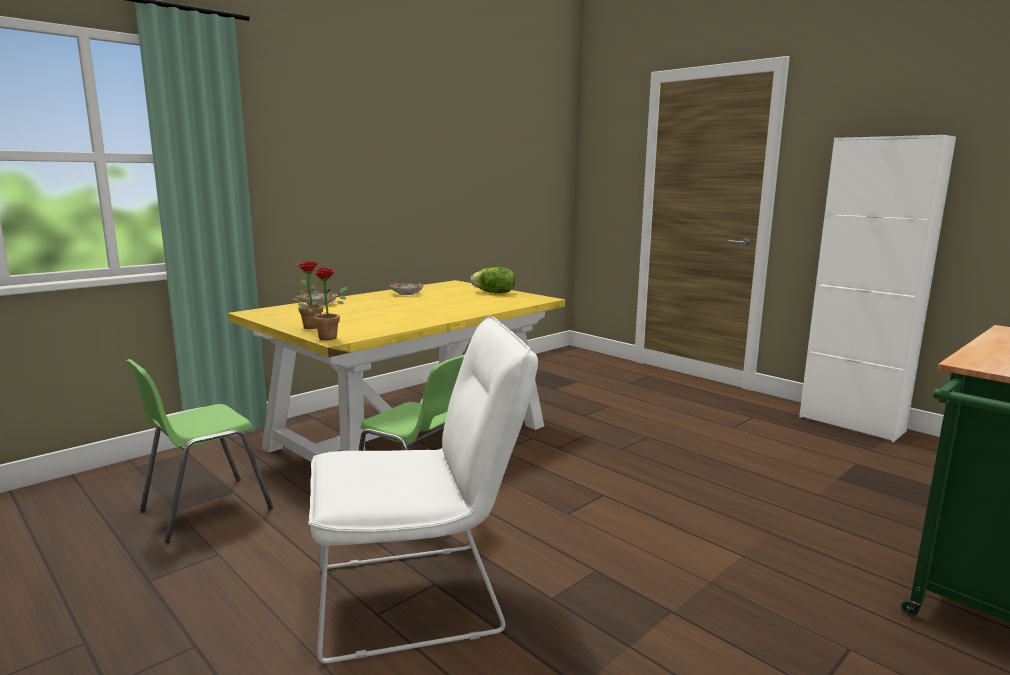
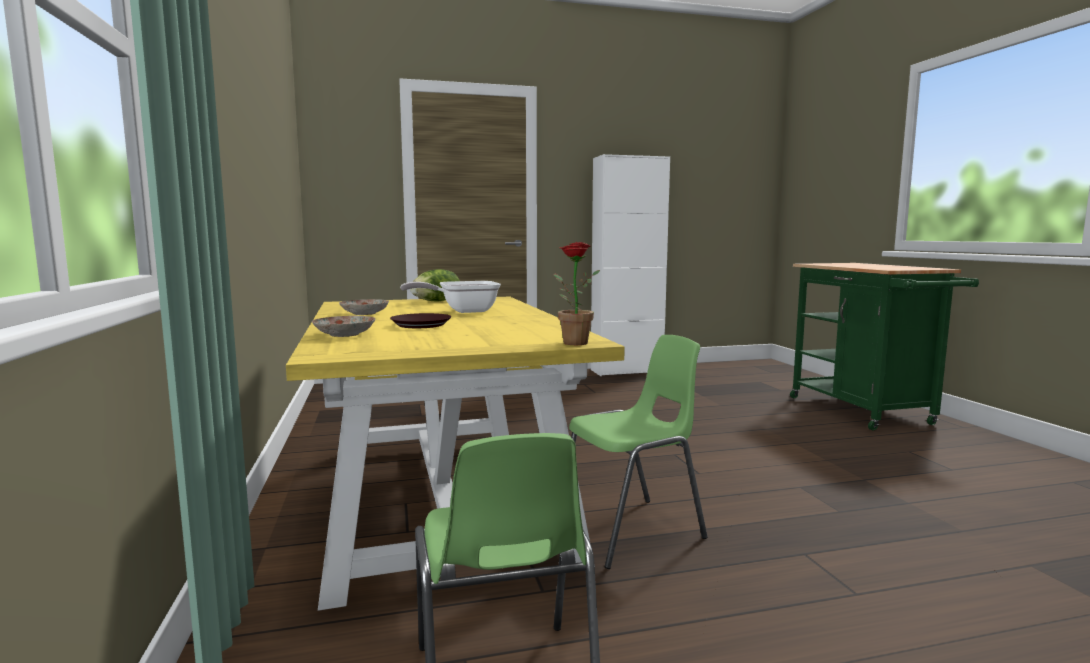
camera: 60 degrees left, 5 degrees down
potted plant [293,261,323,329] -> none
white chair [308,316,538,664] -> none
none -> brown plate [390,313,452,328]
none -> frying pan [400,281,501,313]

